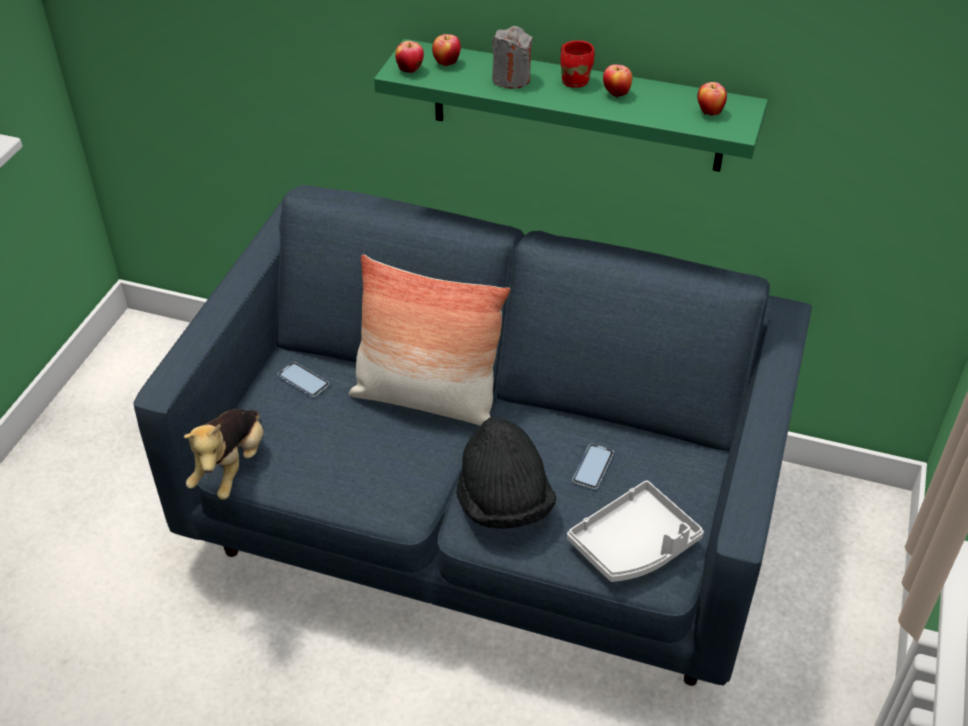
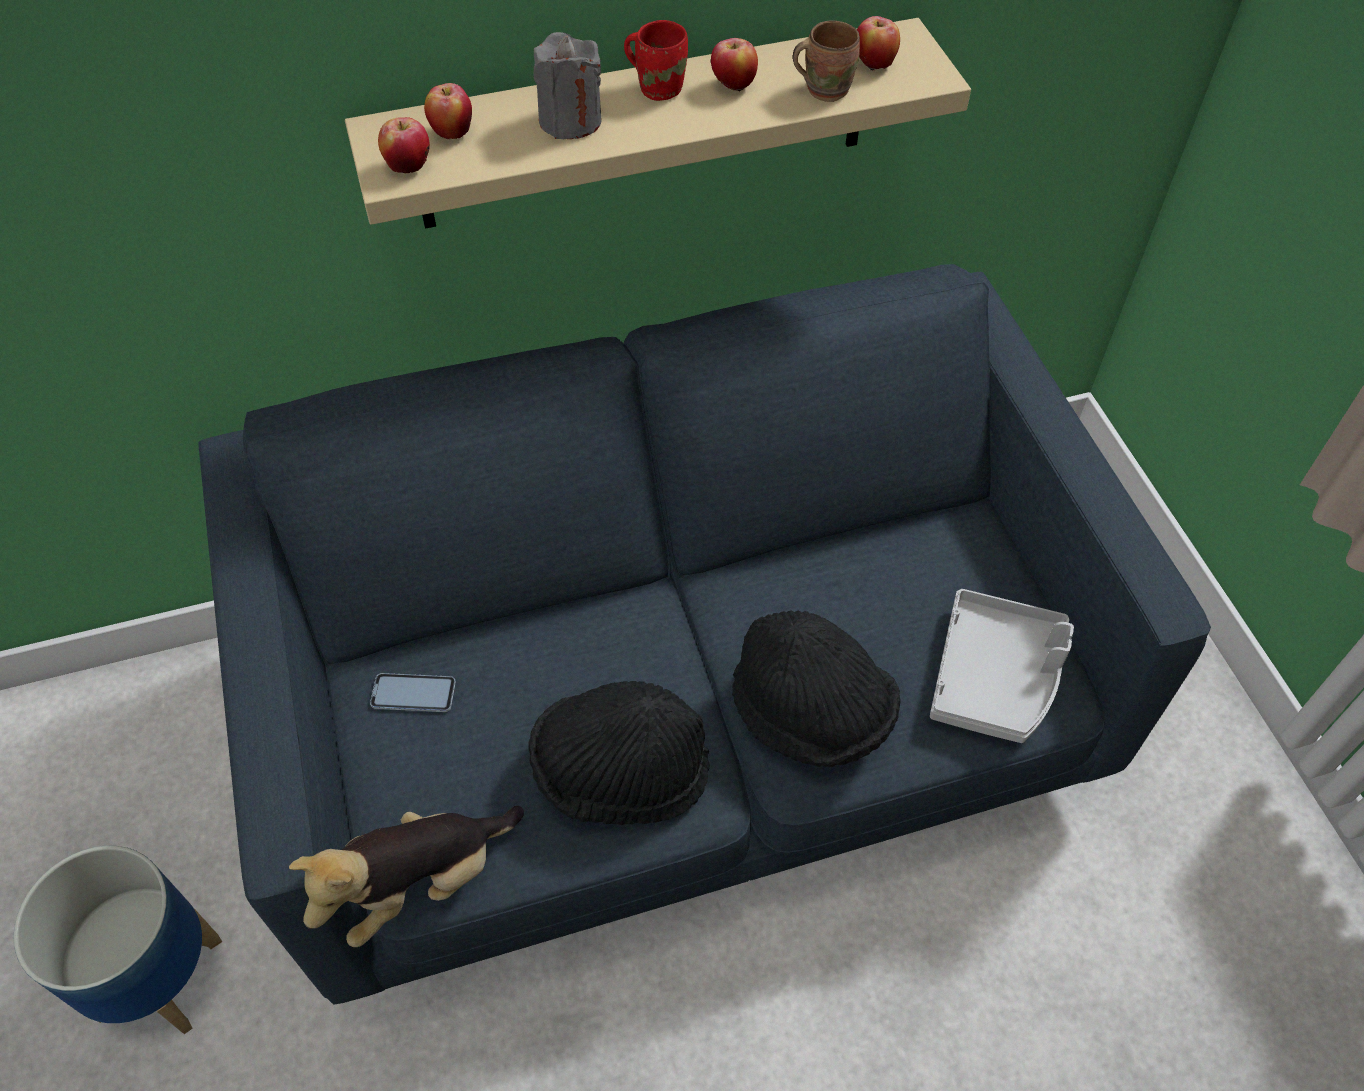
camera: 35 degrees left, 10 degrees up
plush toy [184,409,264,500] -> plush toy turned 75 degrees clockwise [289,806,524,947]
pillow [349,254,510,426] -> none
green shelf [374,39,768,172] -> beige shelf [345,18,971,229]
phone [572,444,614,490] -> none
none -> planter [13,846,222,1034]
none -> black hat [528,681,710,825]
none -> brown mug [793,21,860,102]

